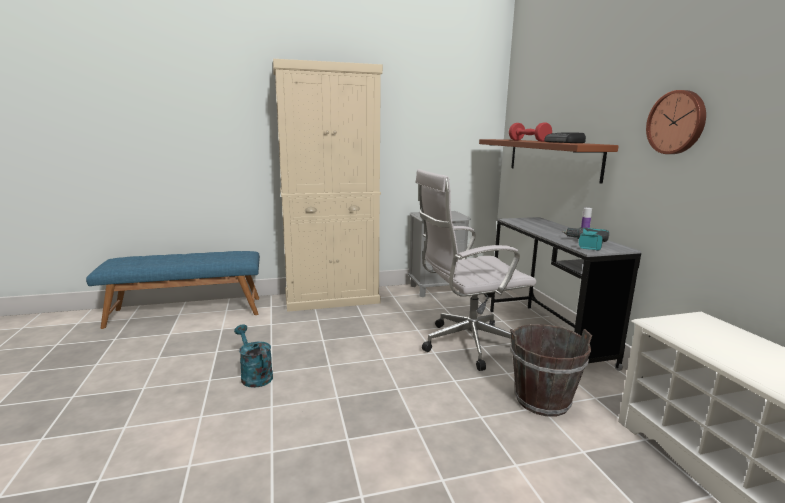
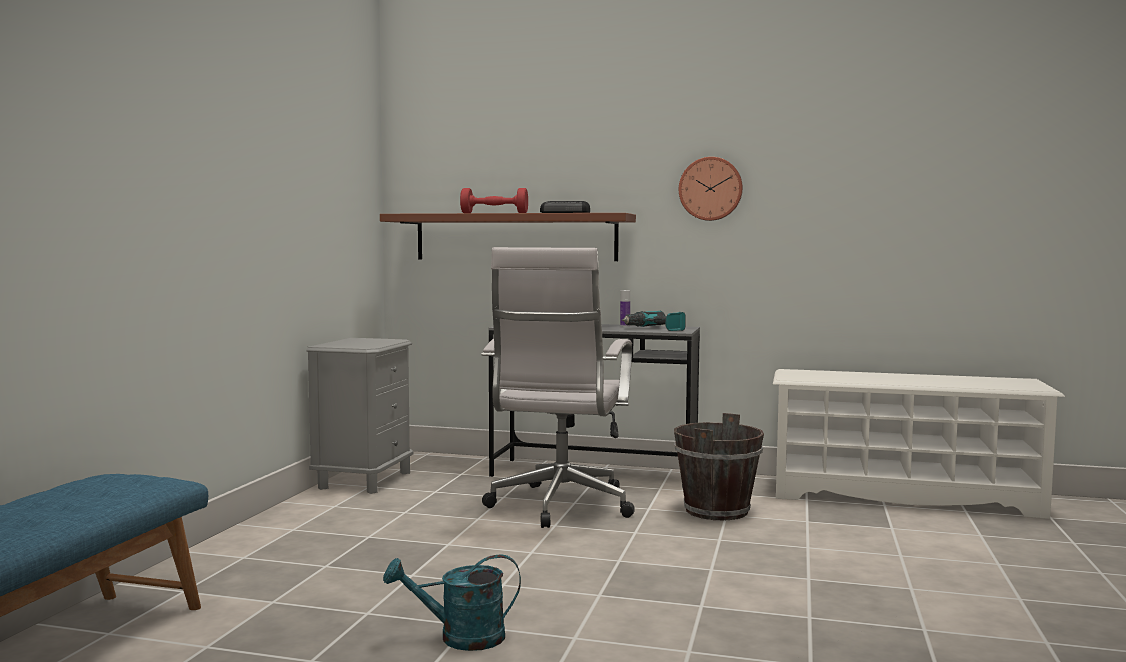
camera: 60 degrees left, 10 degrees down
beige cabinet [273,59,383,312] -> none

